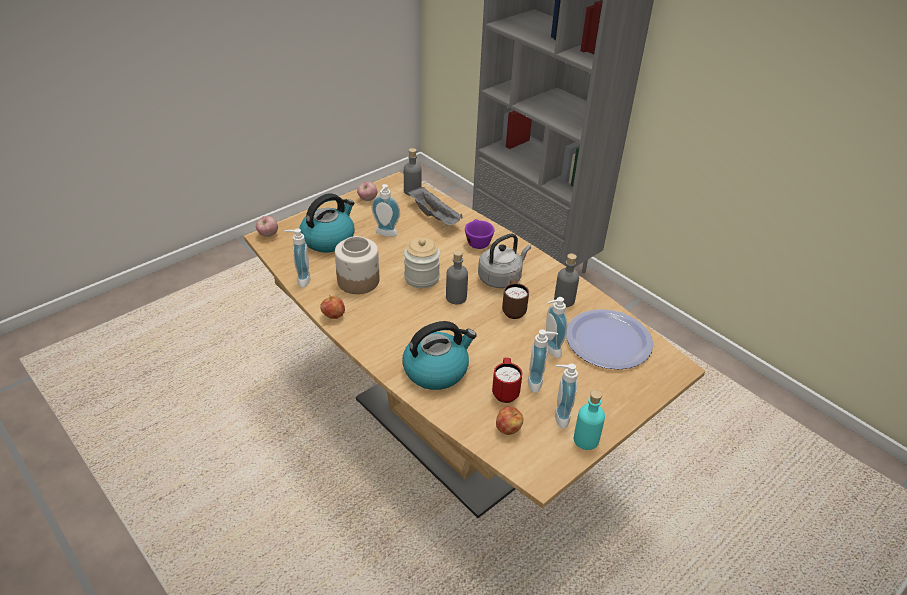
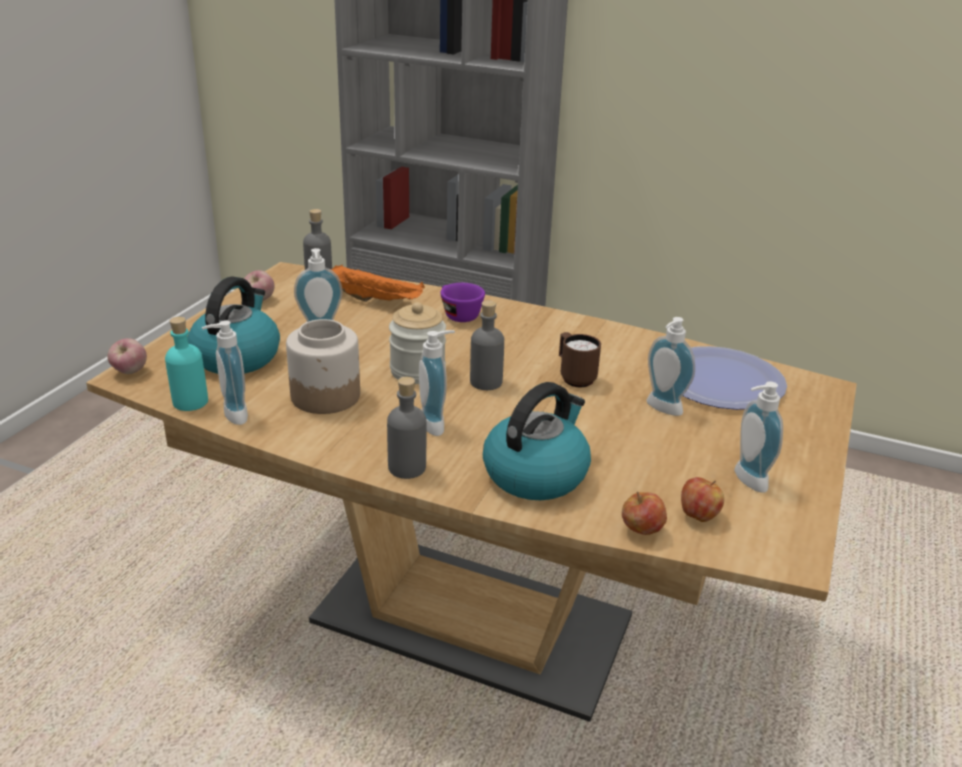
camera: 25 degrees left, 10 degrees down
apple [320,295,345,319] -> apple moved to [622,492,667,535]
grey tray [408,187,463,225] -> orange tray [330,264,425,302]
grey kettle [478,234,531,288] -> none
red mug [492,358,522,403] -> none
soap dispenser [528,329,558,393] -> soap dispenser moved to [419,330,455,436]
grey bottle [554,253,579,307] -> grey bottle moved to [387,377,426,479]
turquoise bottle [574,390,605,450] -> turquoise bottle moved to [165,317,208,411]

